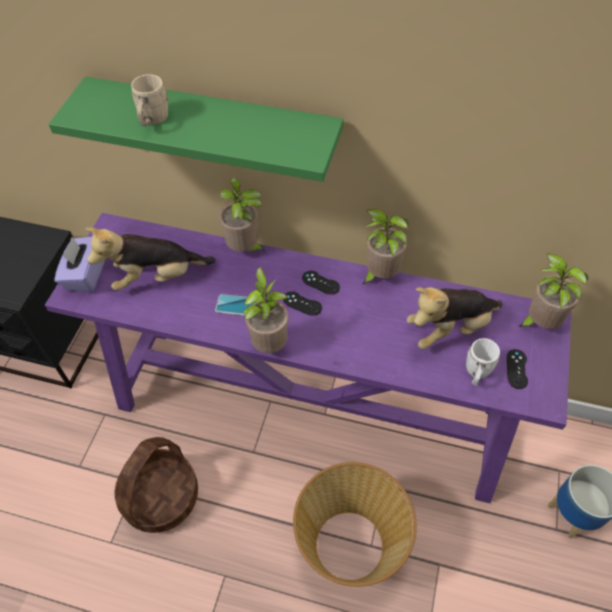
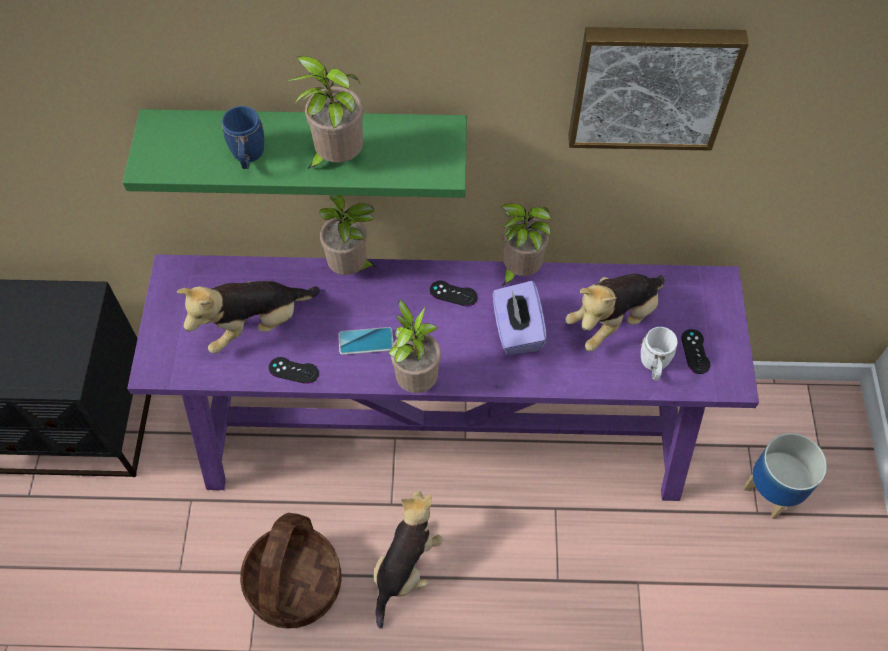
camera: 15 degrees left, 5 degrees up
purple tissue box [54,237,105,292] -> purple tissue box moved to [493,281,547,355]
beige mug [131,74,168,126] -> blue mug [222,106,264,169]
black game controller [283,291,322,316] -> black game controller moved to [269,357,319,384]
basket [293,462,417,587] -> none
potted plant [518,254,588,329] -> potted plant moved to [287,56,363,169]
none -> plush toy [374,491,443,629]
none -> picture [568,27,749,151]

